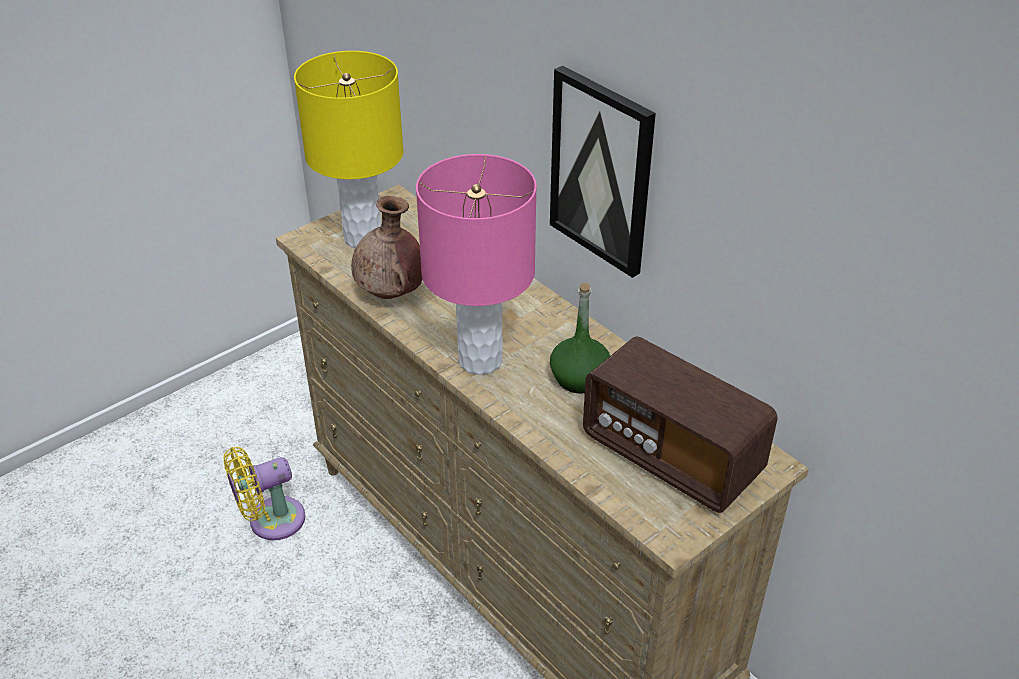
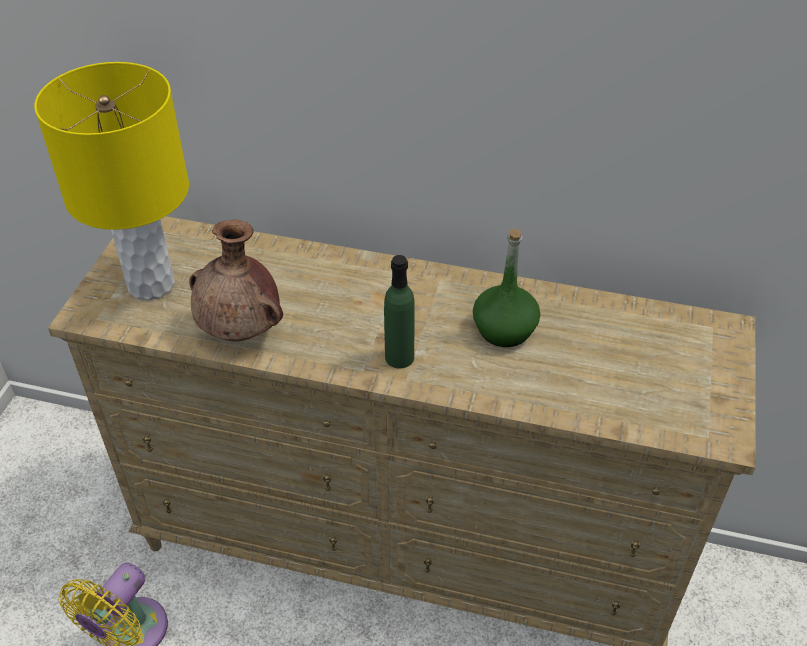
camera: 35 degrees left, 5 degrees up
pink table lamp [416,154,537,375] -> green bottle [384,255,415,369]
picture [550,66,656,278] -> none
radio [583,336,778,513] -> none

